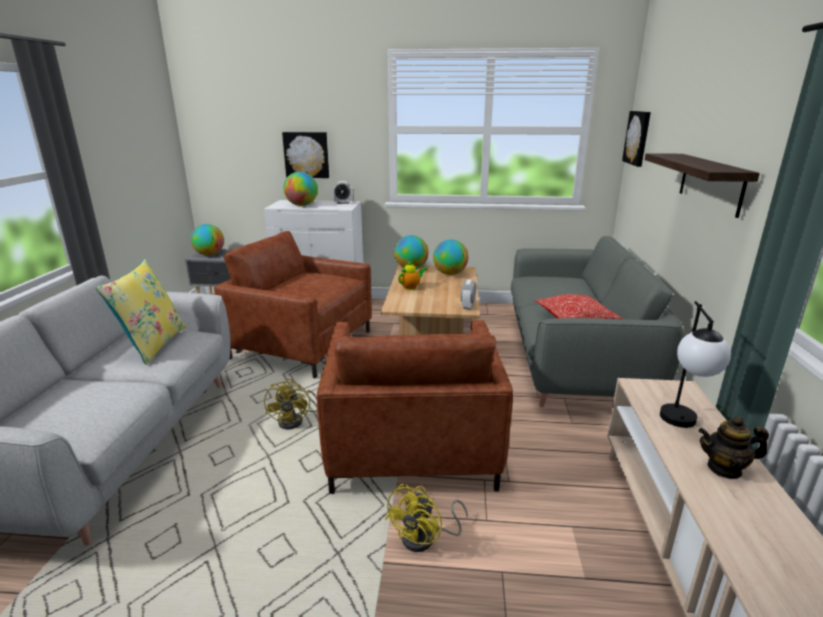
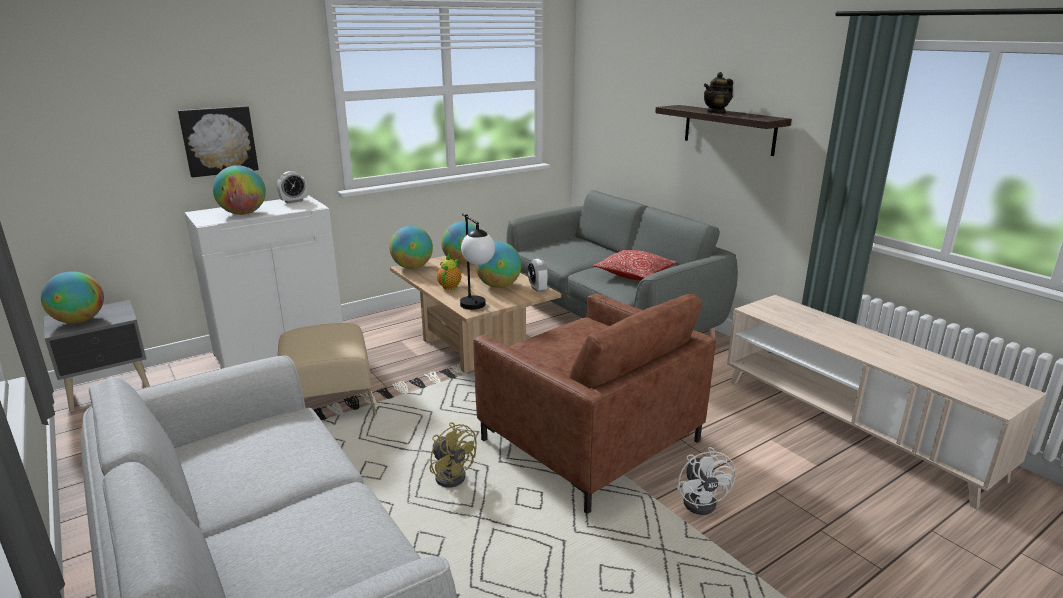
camera: 40 degrees left, 0 degrees up
yellow pillow [96,259,186,365] -> none
brown armchair [214,231,372,378] -> beige ottoman [277,323,377,415]
yellow fan [385,484,468,552] -> white fan [677,447,736,515]
picture [622,111,651,167] -> none
table lamp [660,301,731,428] -> table lamp moved to [460,213,495,310]
teapot [699,417,769,479] -> teapot moved to [704,72,733,114]
none -> globe [475,242,521,288]

